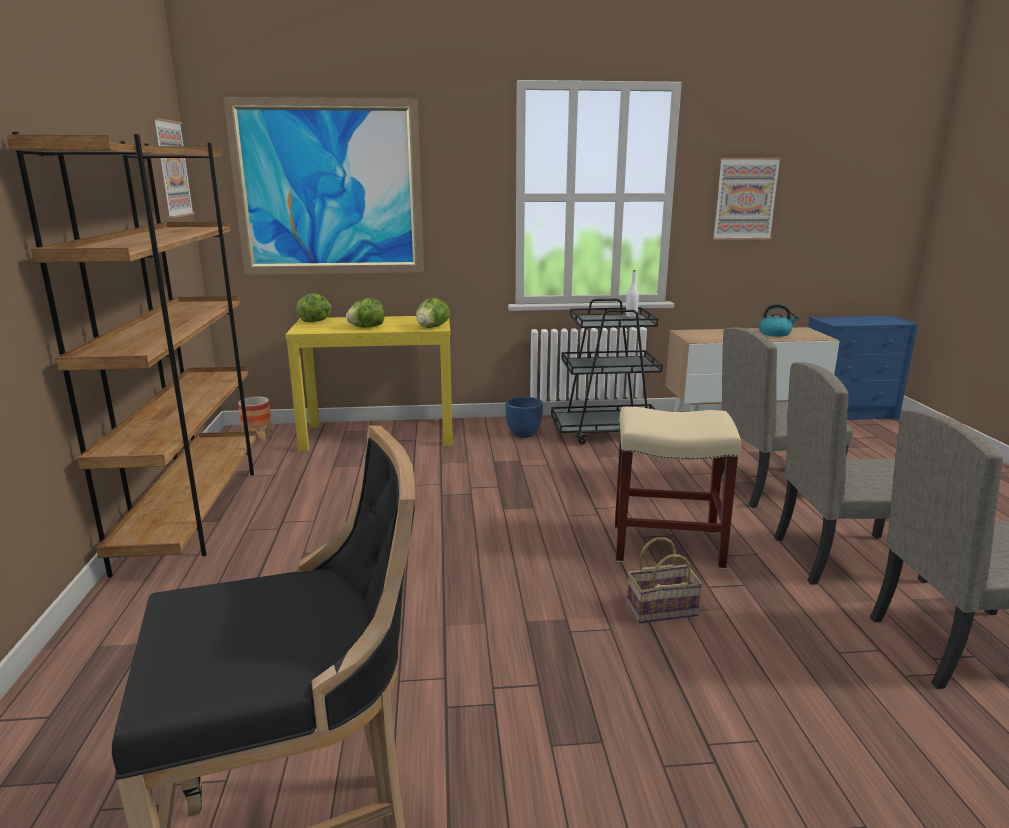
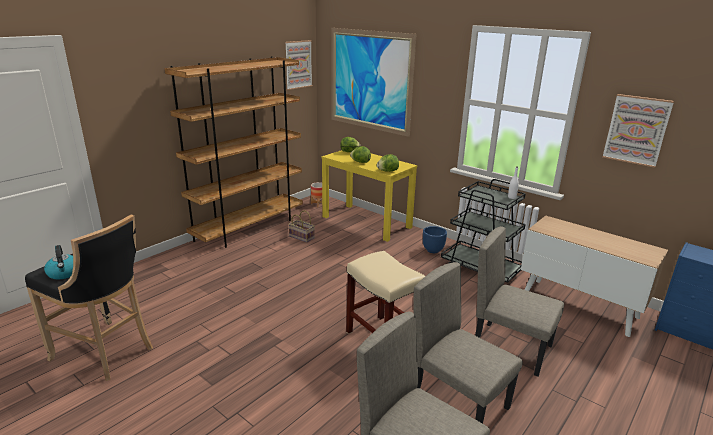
camera: 45 degrees right, 5 degrees up
basket [627,537,703,623] -> basket moved to [288,210,315,243]
kettle [759,304,799,337] -> kettle moved to [44,245,73,279]

